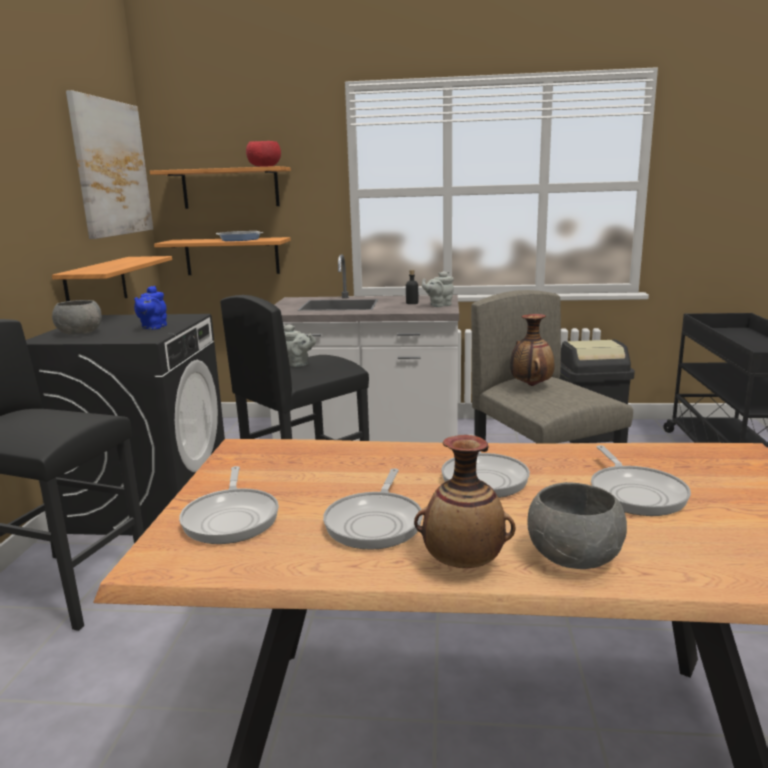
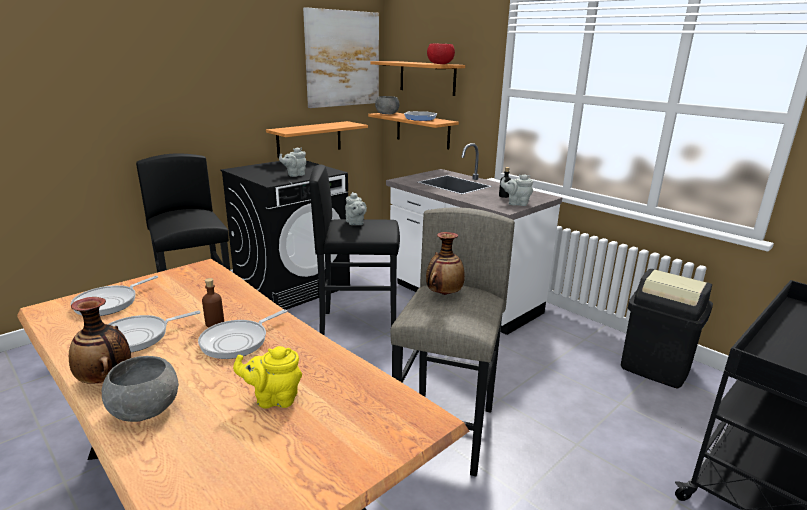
camera: 40 degrees right, 5 degrees up
grey bowl [52,300,102,335] -> grey bowl moved to [375,96,399,115]
blue teapot [134,286,167,330] -> grey teapot [279,147,306,177]
frying pan [591,445,691,516] -> yellow teapot [233,346,302,409]
none -> brown bottle [202,278,224,327]

